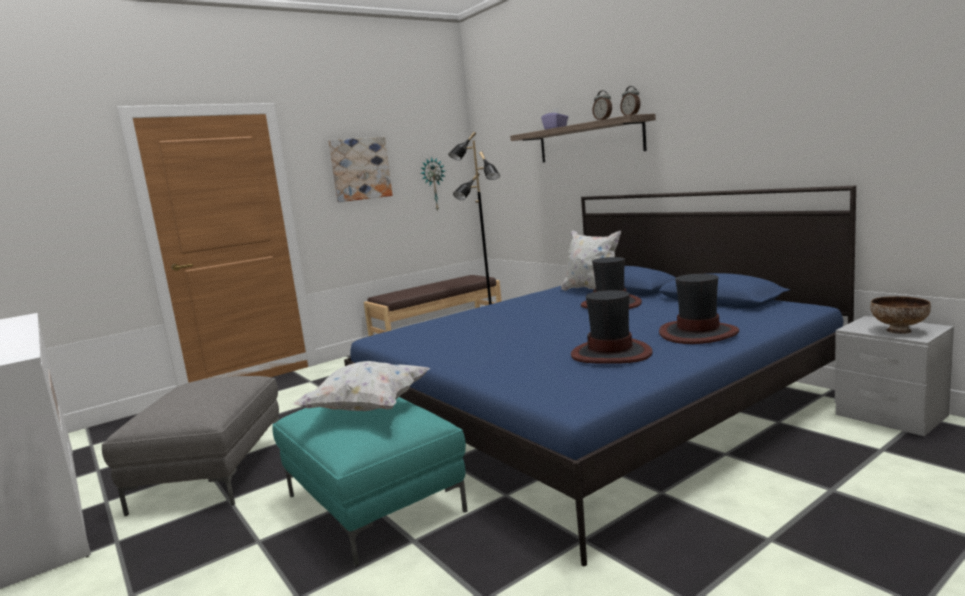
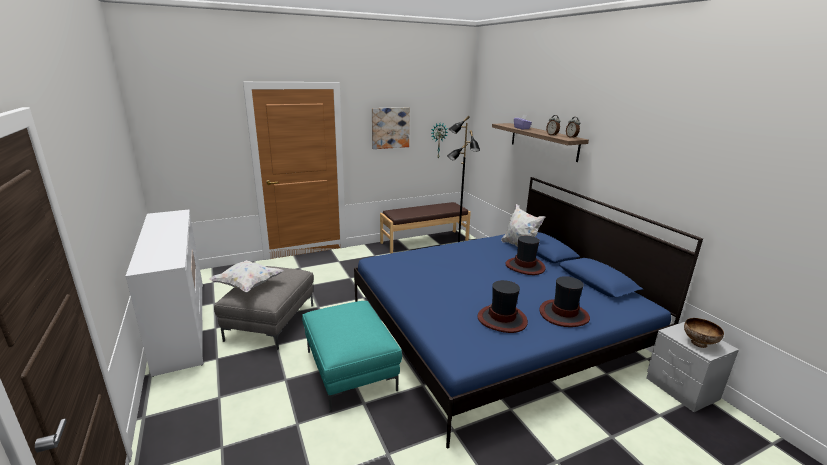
camera: 10 degrees right, 10 degrees up
white pillow [293,361,430,411] -> white pillow moved to [209,260,284,293]

